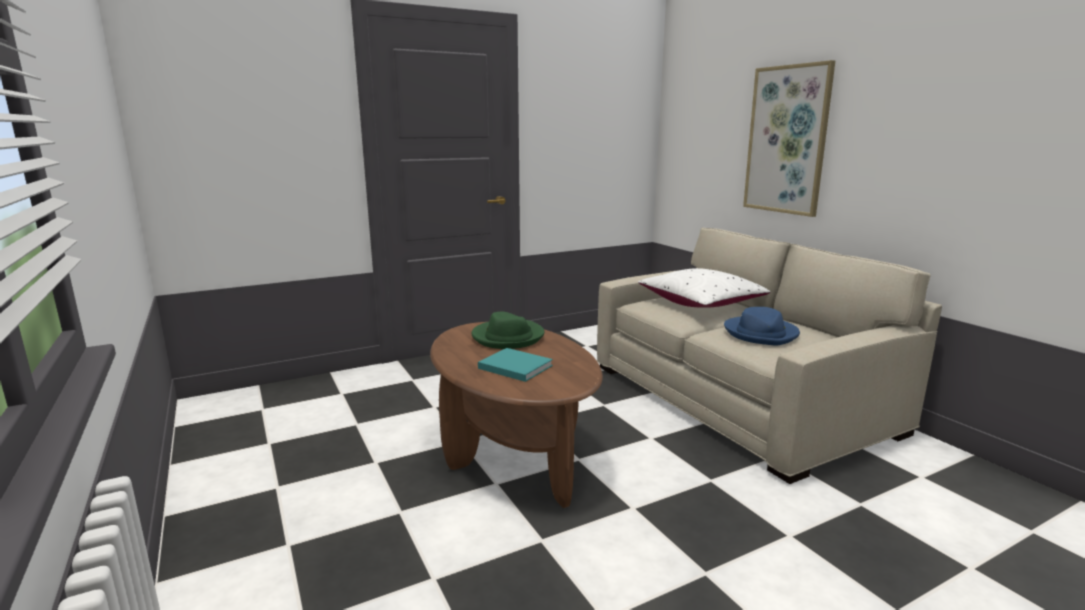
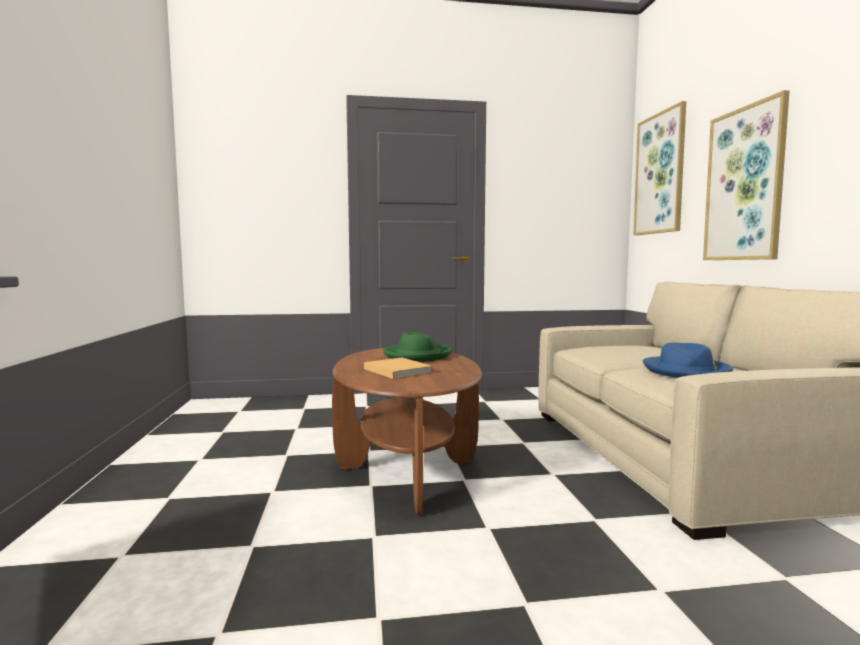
camera: 20 degrees right, 10 degrees down
turquoise book [478,348,553,382] -> beige book [364,357,433,379]
white pillow [638,268,771,307] -> none
none -> picture [634,101,686,235]

